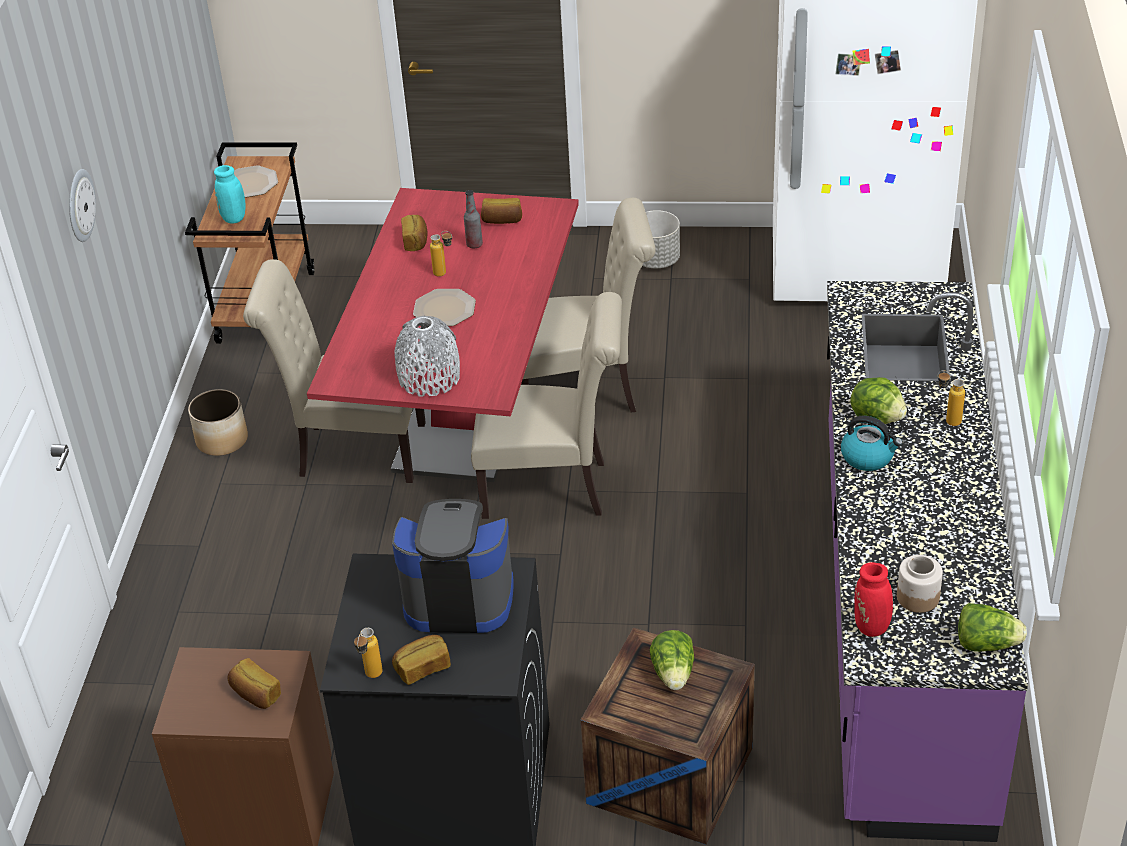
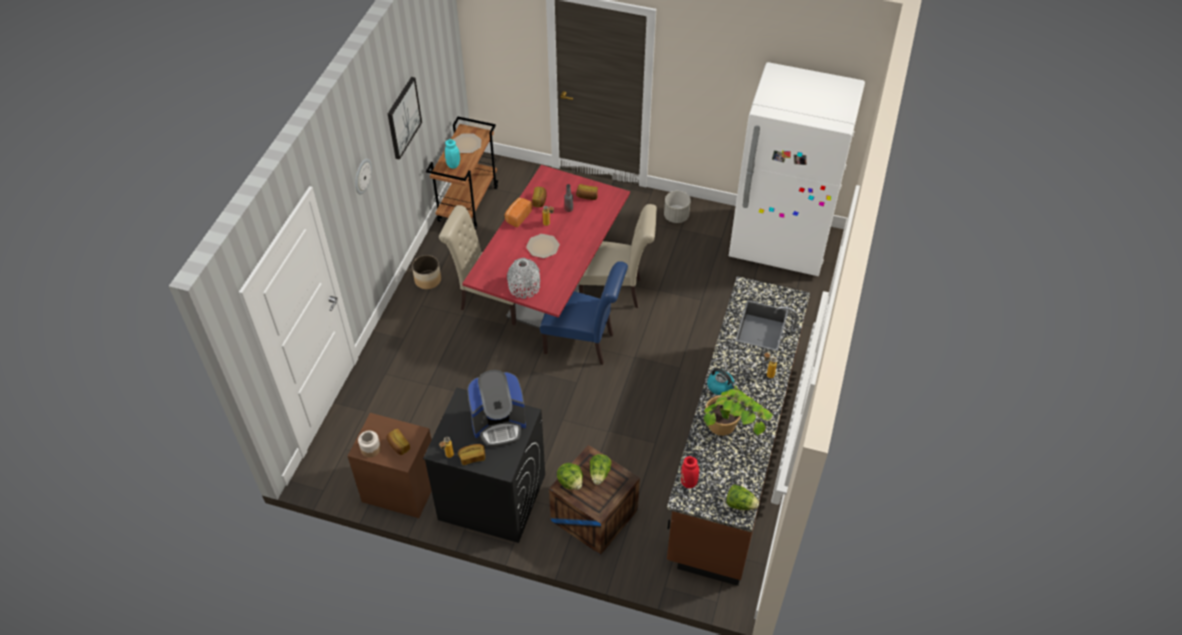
camera: 10 degrees right, 10 degrees up
coffee machine [392,499,514,633] -> coffee machine turned 150 degrees clockwise [467,370,526,447]
beige chair [471,292,622,519] -> blue chair [540,261,628,365]
purple counter [827,281,1028,842] -> brown counter [667,276,810,586]
lettuce [850,377,907,424] -> lettuce moved to [557,463,583,490]
jar [897,555,943,613] -> jar moved to [358,431,381,457]
none -> picture [388,77,422,160]
none -> bread [505,197,532,228]
none -> potted plant [704,385,773,436]

